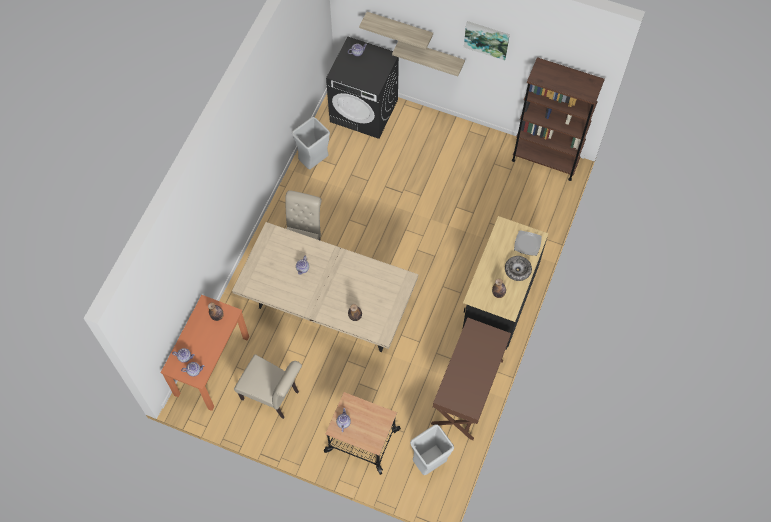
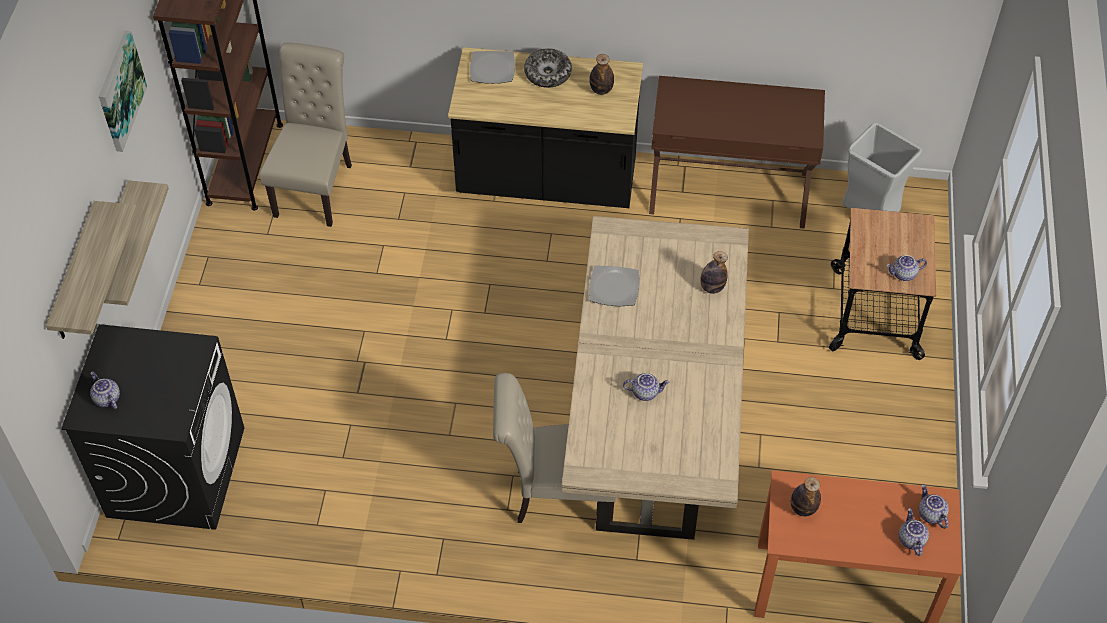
camera: 105 degrees left, 10 degrees down
beige chair [234,354,302,419] -> beige chair moved to [259,43,352,227]
grey trash can [292,117,330,170] -> none
none -> plate [589,265,639,306]

